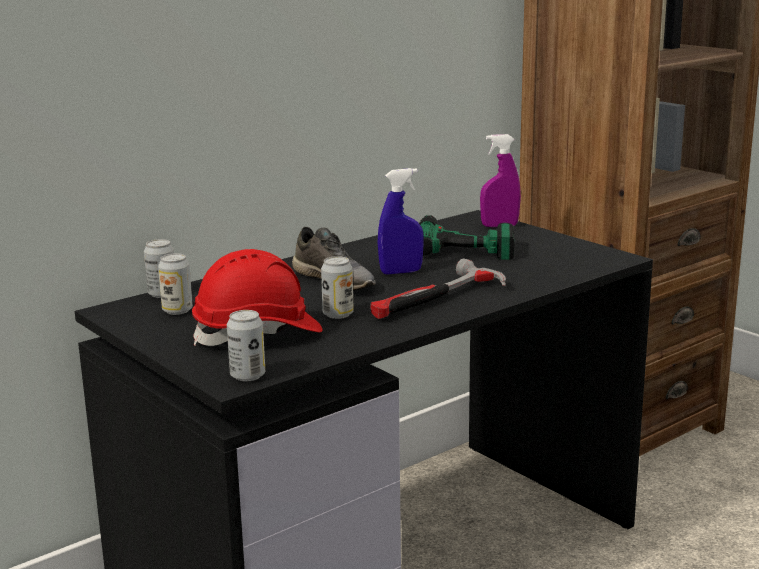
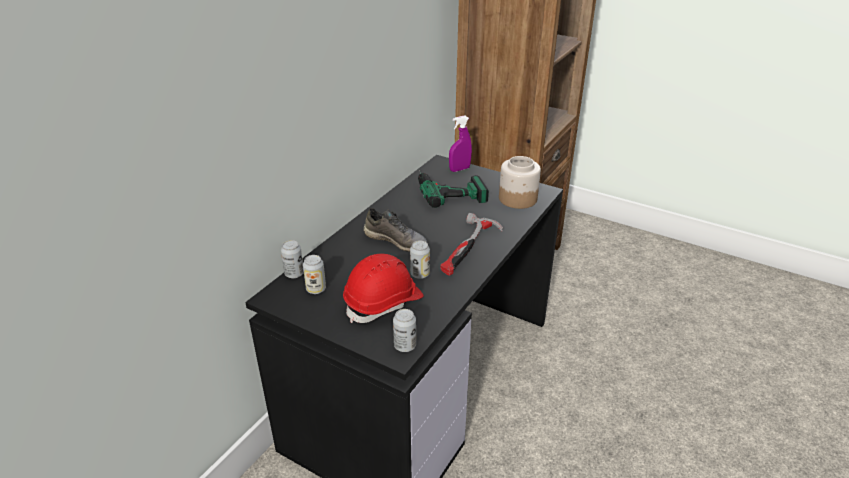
camera: 20 degrees left, 15 degrees up
blue spray bottle [378,168,424,275] -> none
none -> jar [499,156,541,209]

